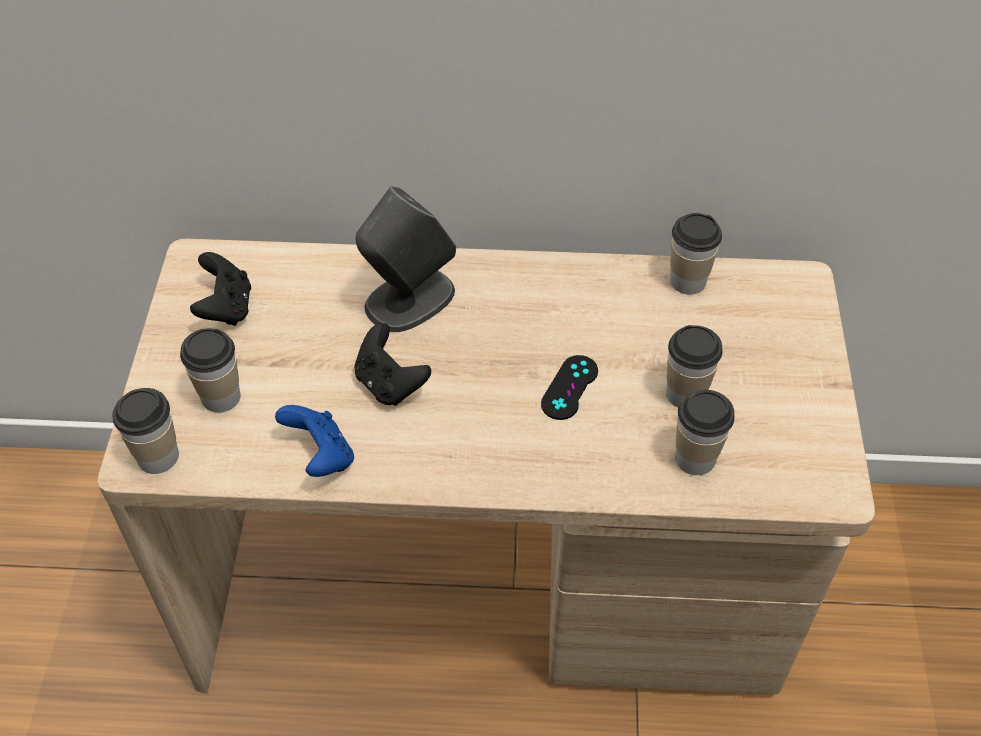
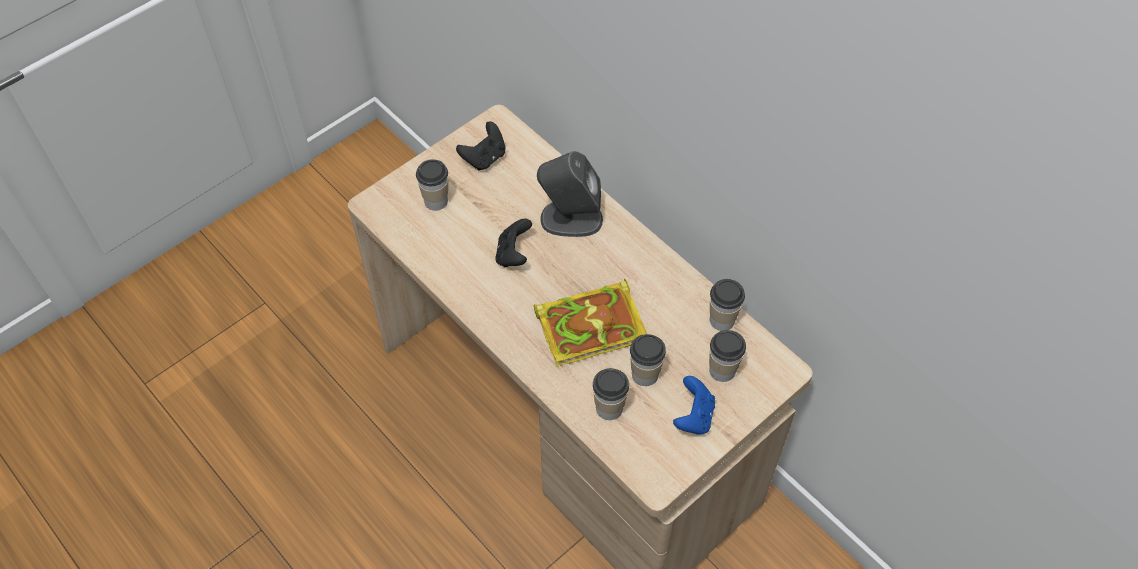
camera: 45 degrees right, 5 degrees up
cup [113,388,179,474] -> cup moved to [709,330,746,382]
blue game controller [275,405,354,477] -> blue game controller moved to [673,376,715,435]
black game controller [541,355,598,420] -> book [534,279,647,367]

